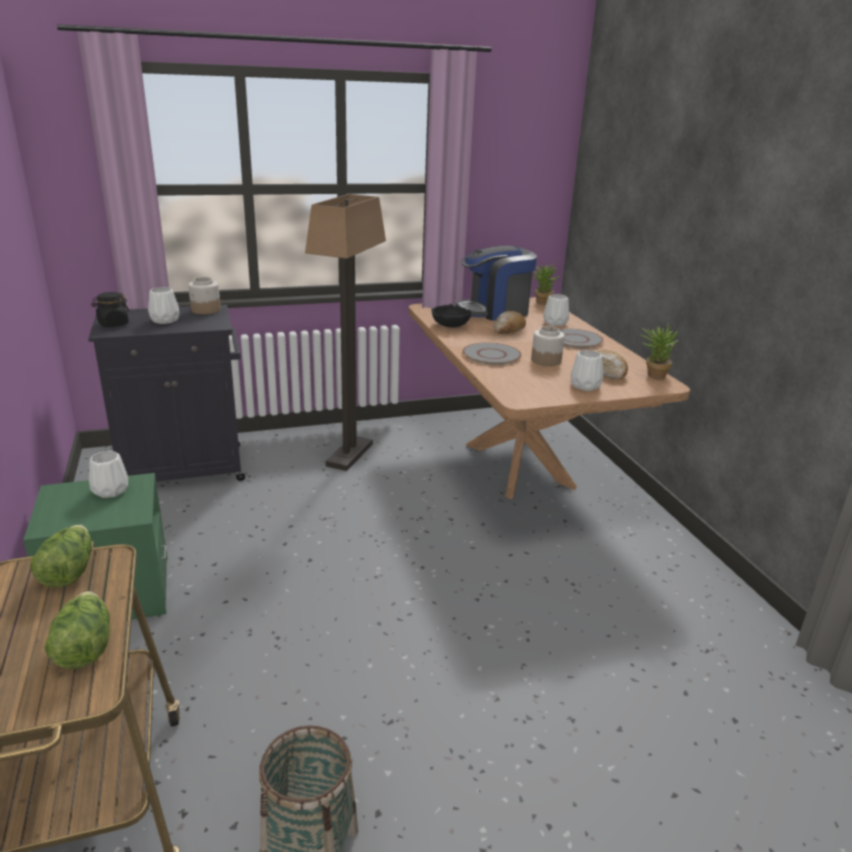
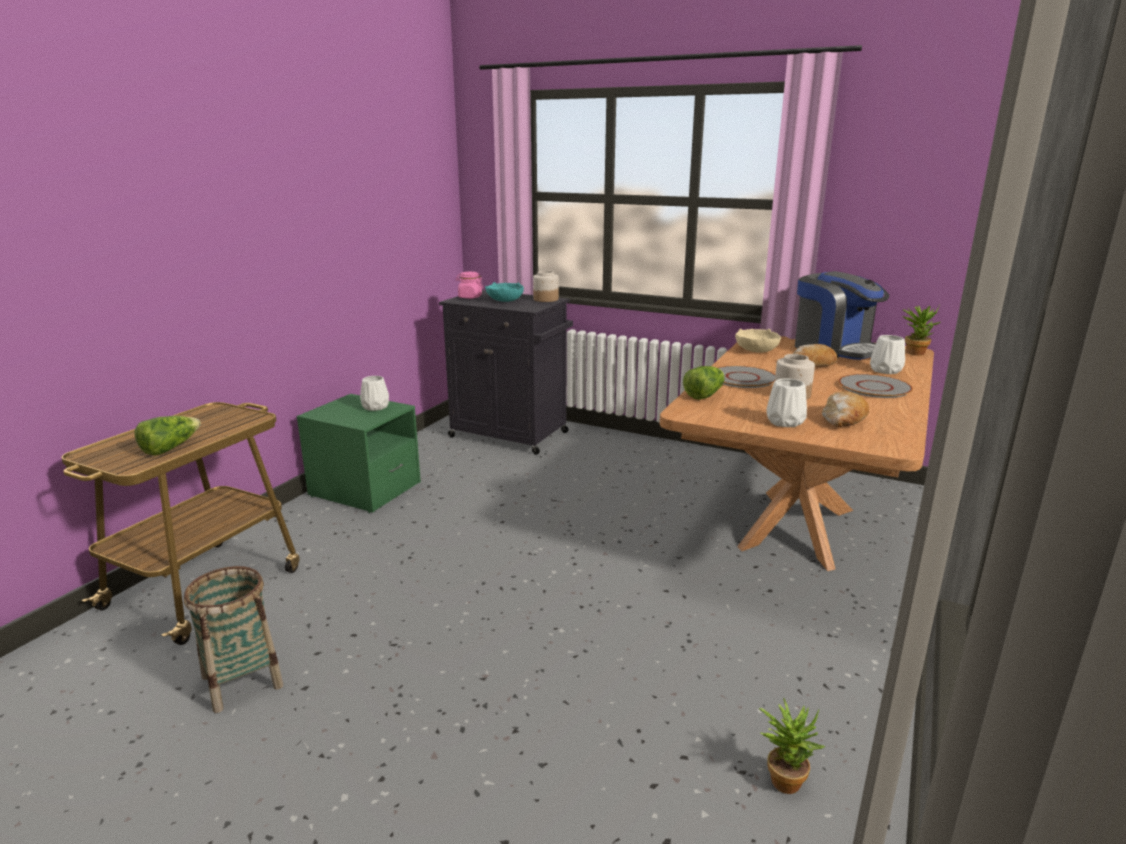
camera: 45 degrees right, 5 degrees down
lettuce [30,525,92,588] -> lettuce moved to [683,366,725,400]
black jar [91,292,130,327] -> pink jar [456,272,483,299]
white vase [148,287,180,324] -> turquoise bowl [485,282,524,302]
floor lamp [305,194,386,471] -> none
black bowl [432,304,471,327] -> beige bowl [735,329,781,353]
coffee machine [456,246,537,321] -> coffee machine turned 150 degrees counterclockwise [795,271,889,360]
potted plant [640,323,679,379] -> potted plant moved to [759,697,825,794]

